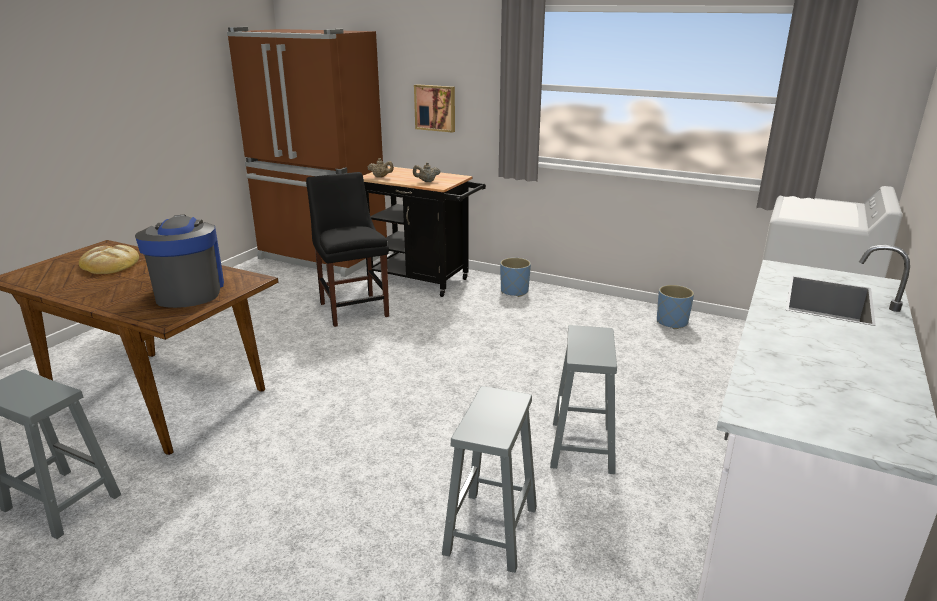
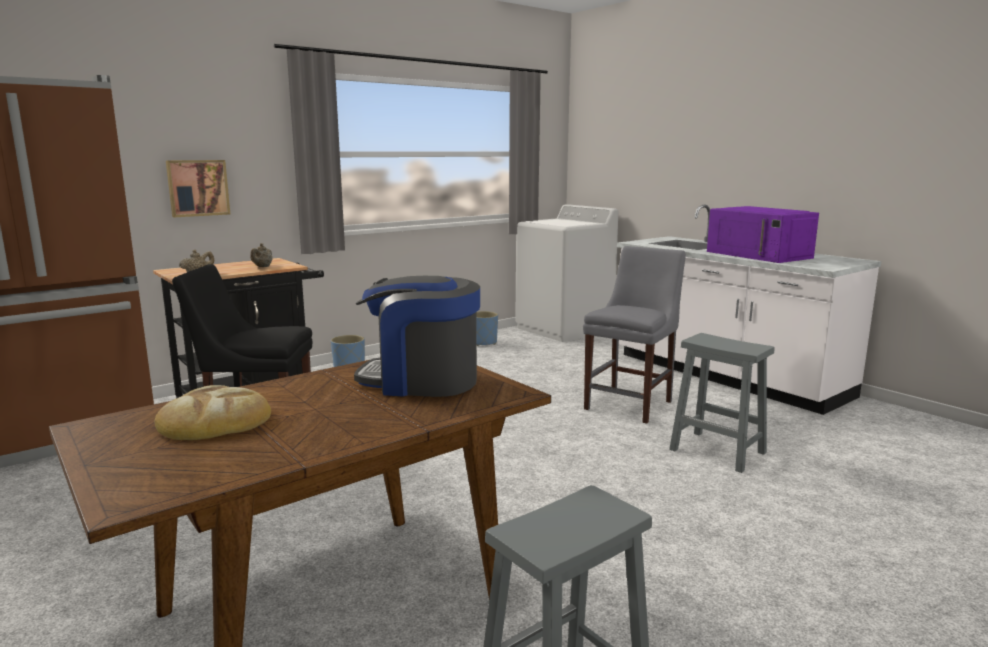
camera: 65 degrees left, 10 degrees down
grey stool [550,325,617,474] -> grey chair [583,246,686,424]
none -> purple microwave [707,206,819,263]

